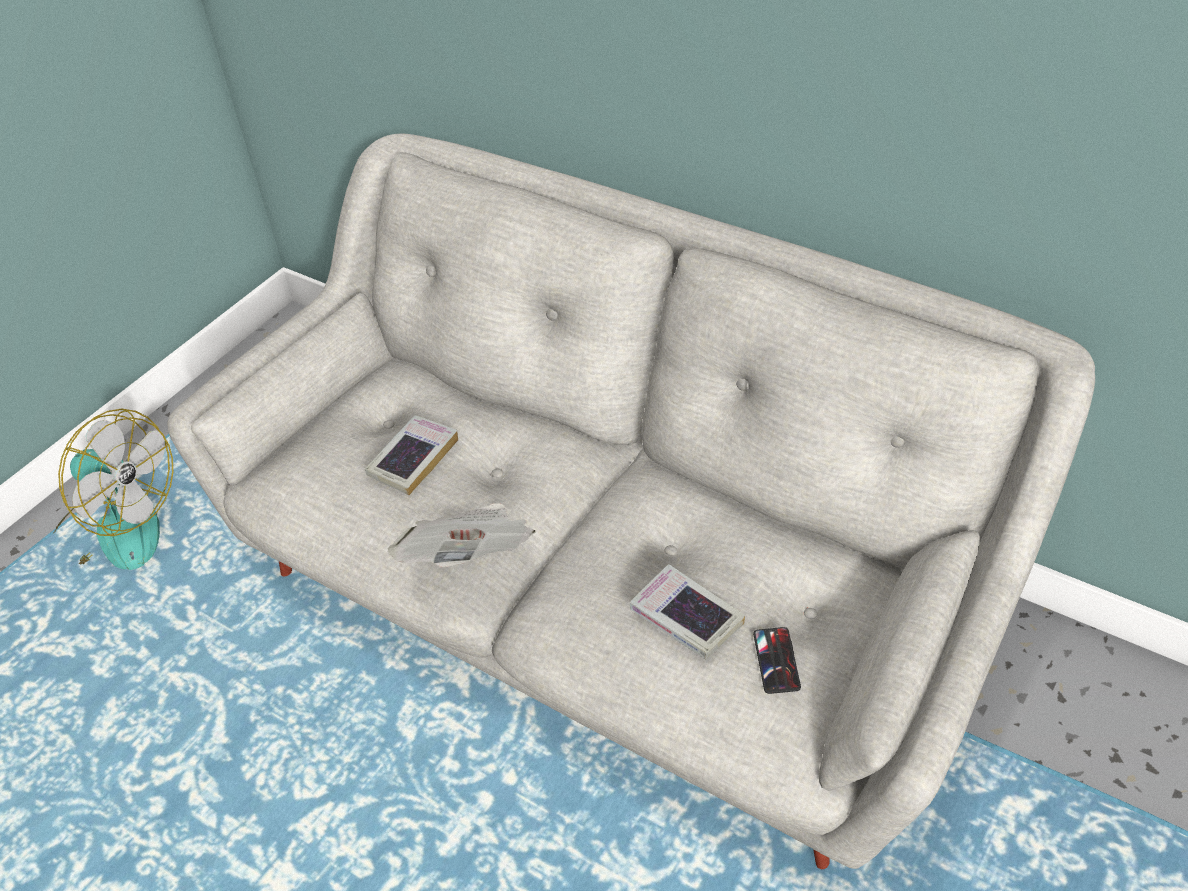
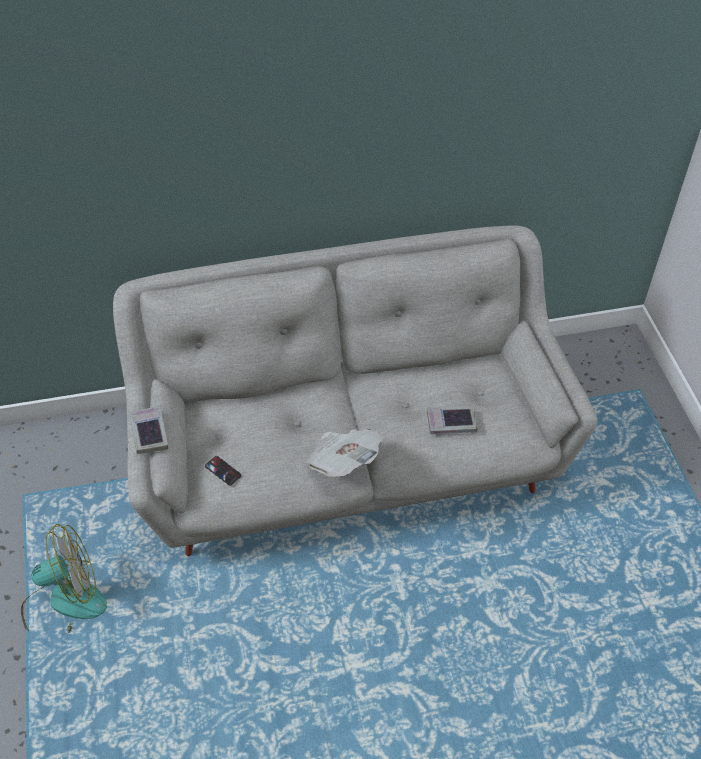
camera: 50 degrees left, 5 degrees up
book [365,415,458,495] -> book moved to [130,406,168,454]
phone [753,627,801,694] -> phone moved to [205,456,242,486]

